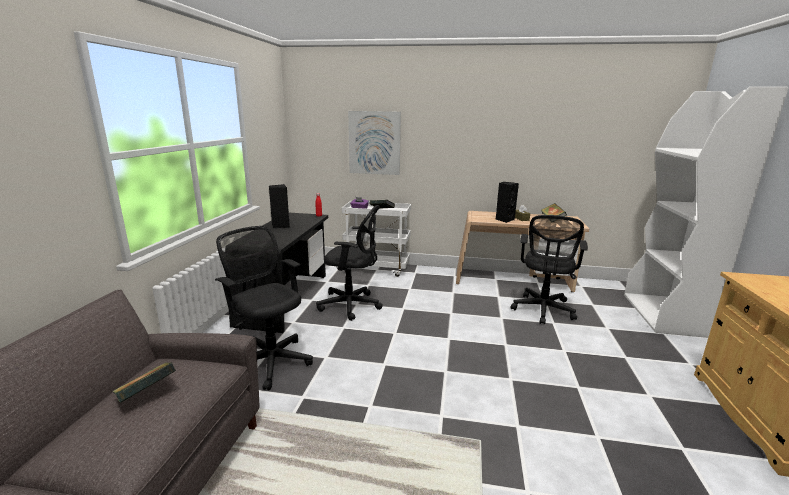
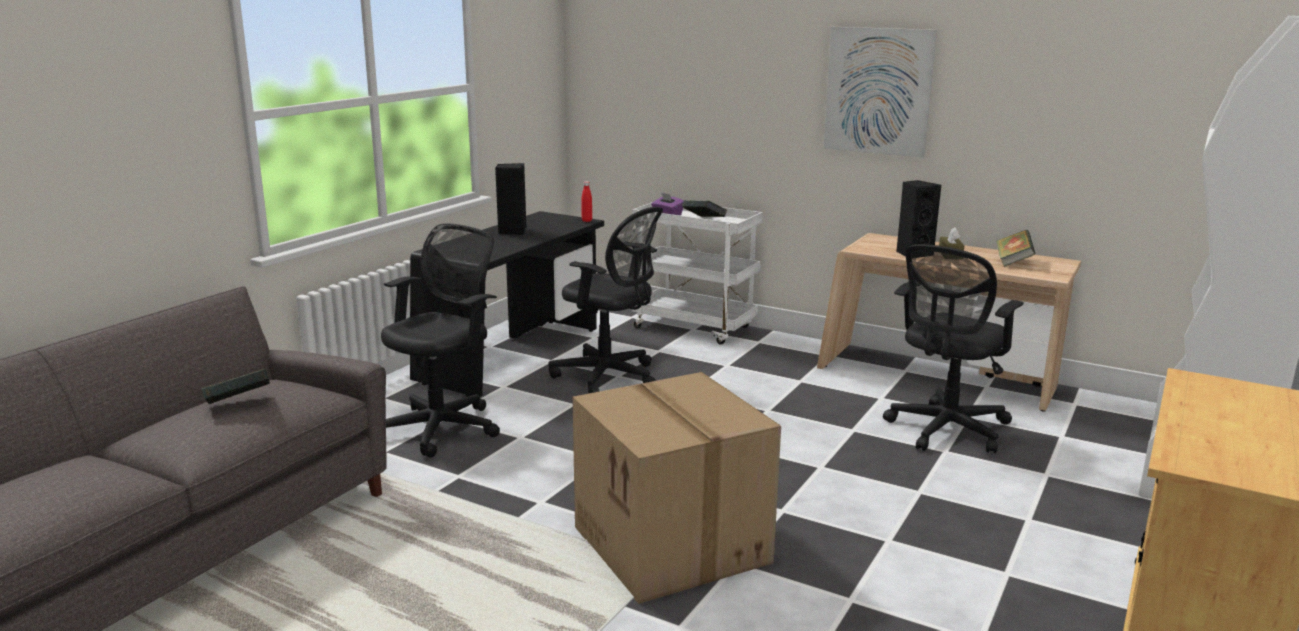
camera: 20 degrees right, 0 degrees up
black office chair [215,226,313,391] -> black office chair turned 60 degrees clockwise [381,223,500,458]
picture [348,111,401,175] -> picture moved to [823,27,937,158]
none -> cardboard box [573,372,781,604]

